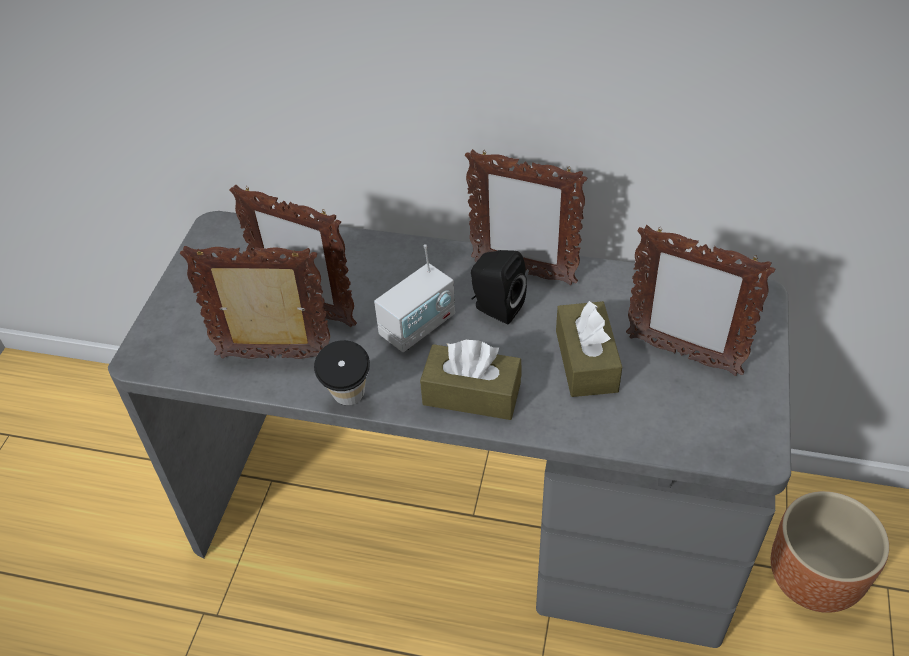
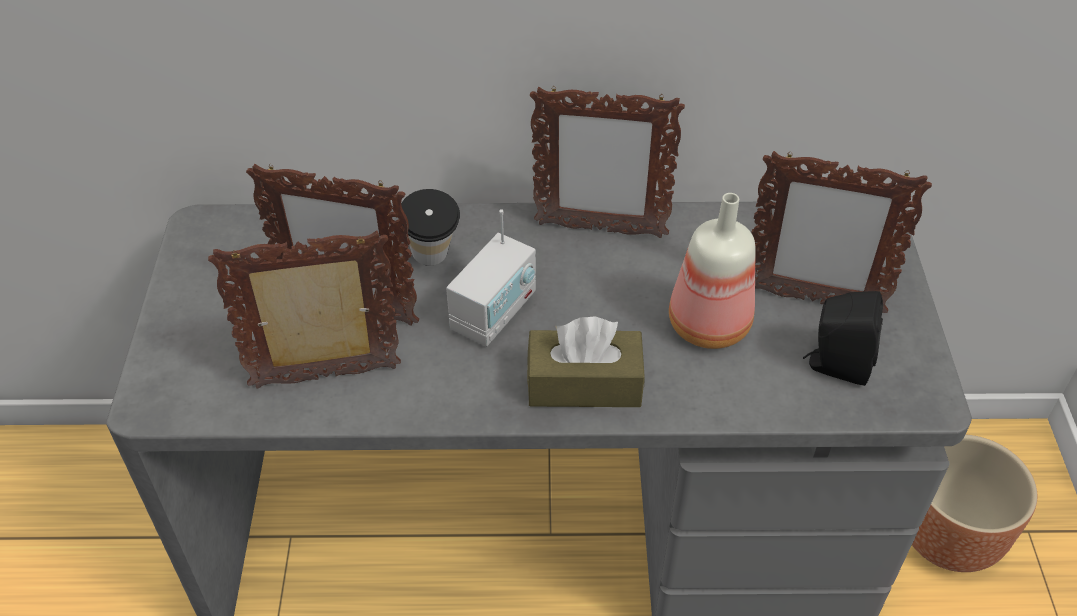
camera: 15 degrees left, 0 degrees up
cup [314,340,370,405] -> cup moved to [398,189,460,266]
black speaker [471,250,527,324] -> black speaker moved to [803,291,883,386]
brown tissue box [556,300,622,397] -> bottle [669,193,755,349]

